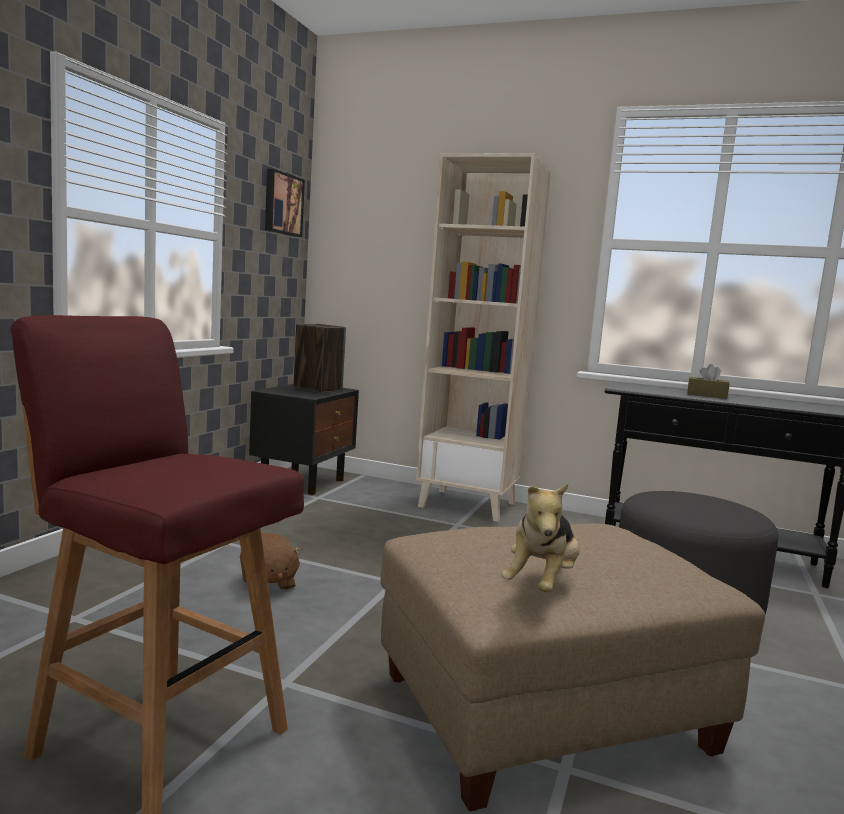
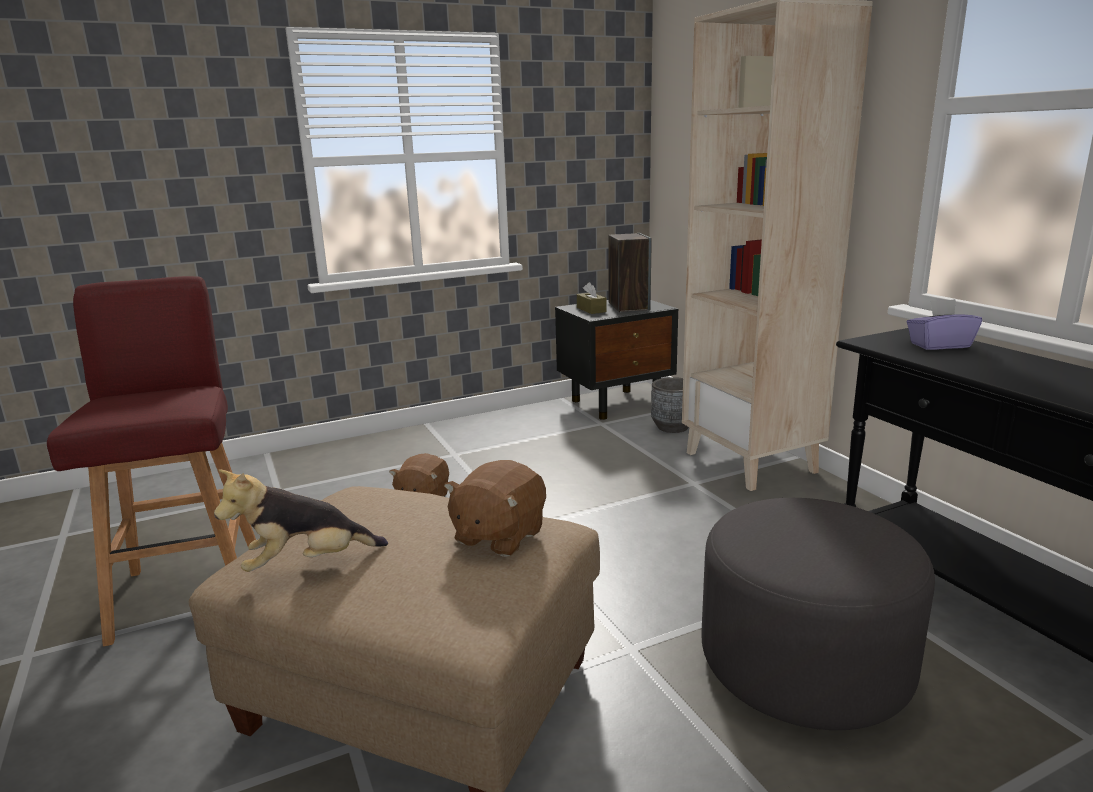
camera: 45 degrees right, 10 degrees up
picture [265,169,305,237] -> none
brown tissue box [687,364,729,399] -> brown tissue box moved to [577,282,607,314]
none -> brown plush toy [444,460,546,557]
none -> grey planter [651,377,689,433]
none -> purple tissue box [907,299,982,350]

